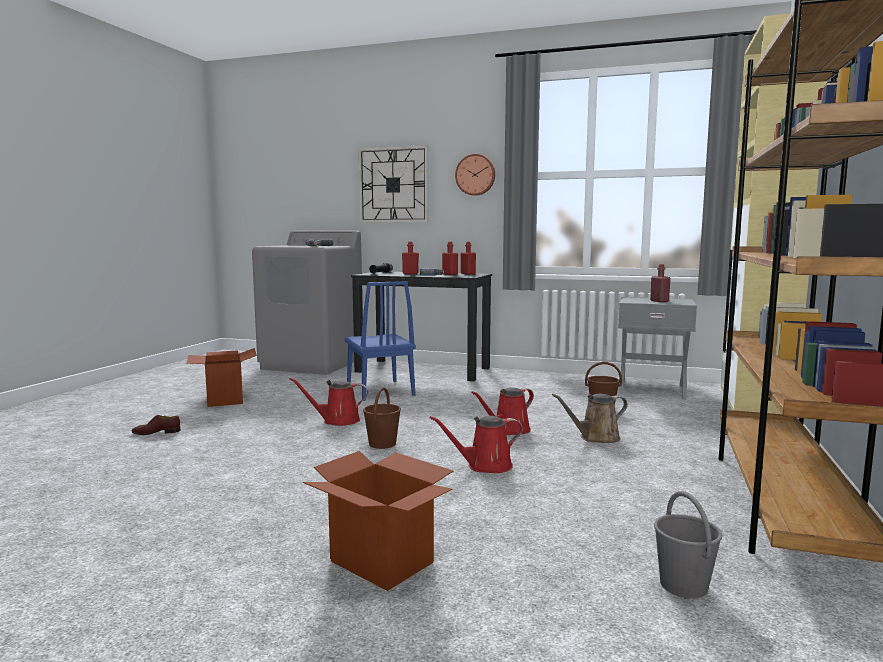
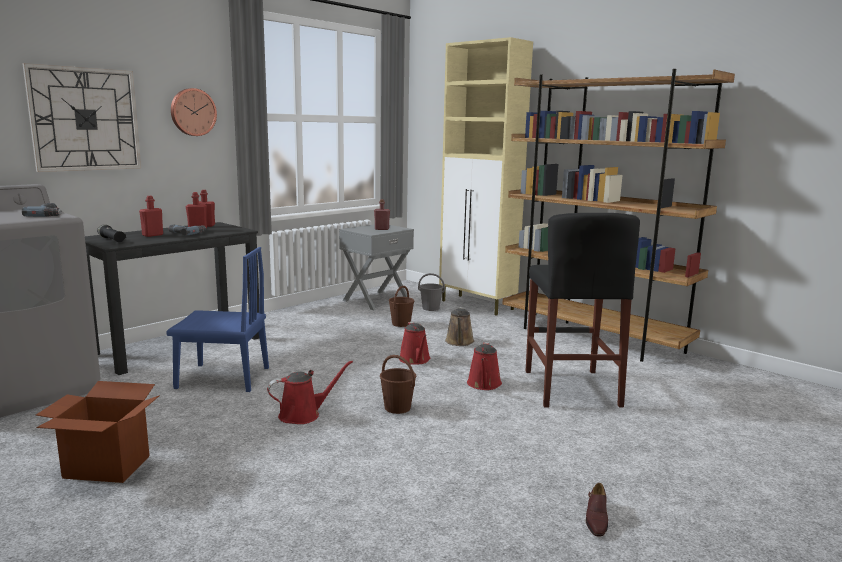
camera: 65 degrees left, 5 degrees up
brown shoe [132,415,180,435] -> brown shoe moved to [586,483,608,537]
red watering can [289,377,368,426] -> red watering can turned 135 degrees counterclockwise [267,360,353,424]
cardboard box [303,451,453,591] -> none
grey bucket [654,491,722,599] -> grey bucket moved to [418,273,445,311]
none -> black stool [526,213,640,408]

